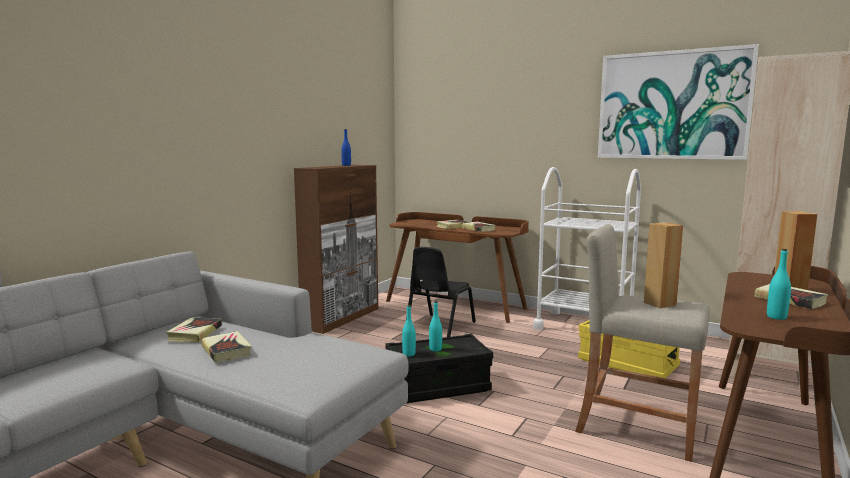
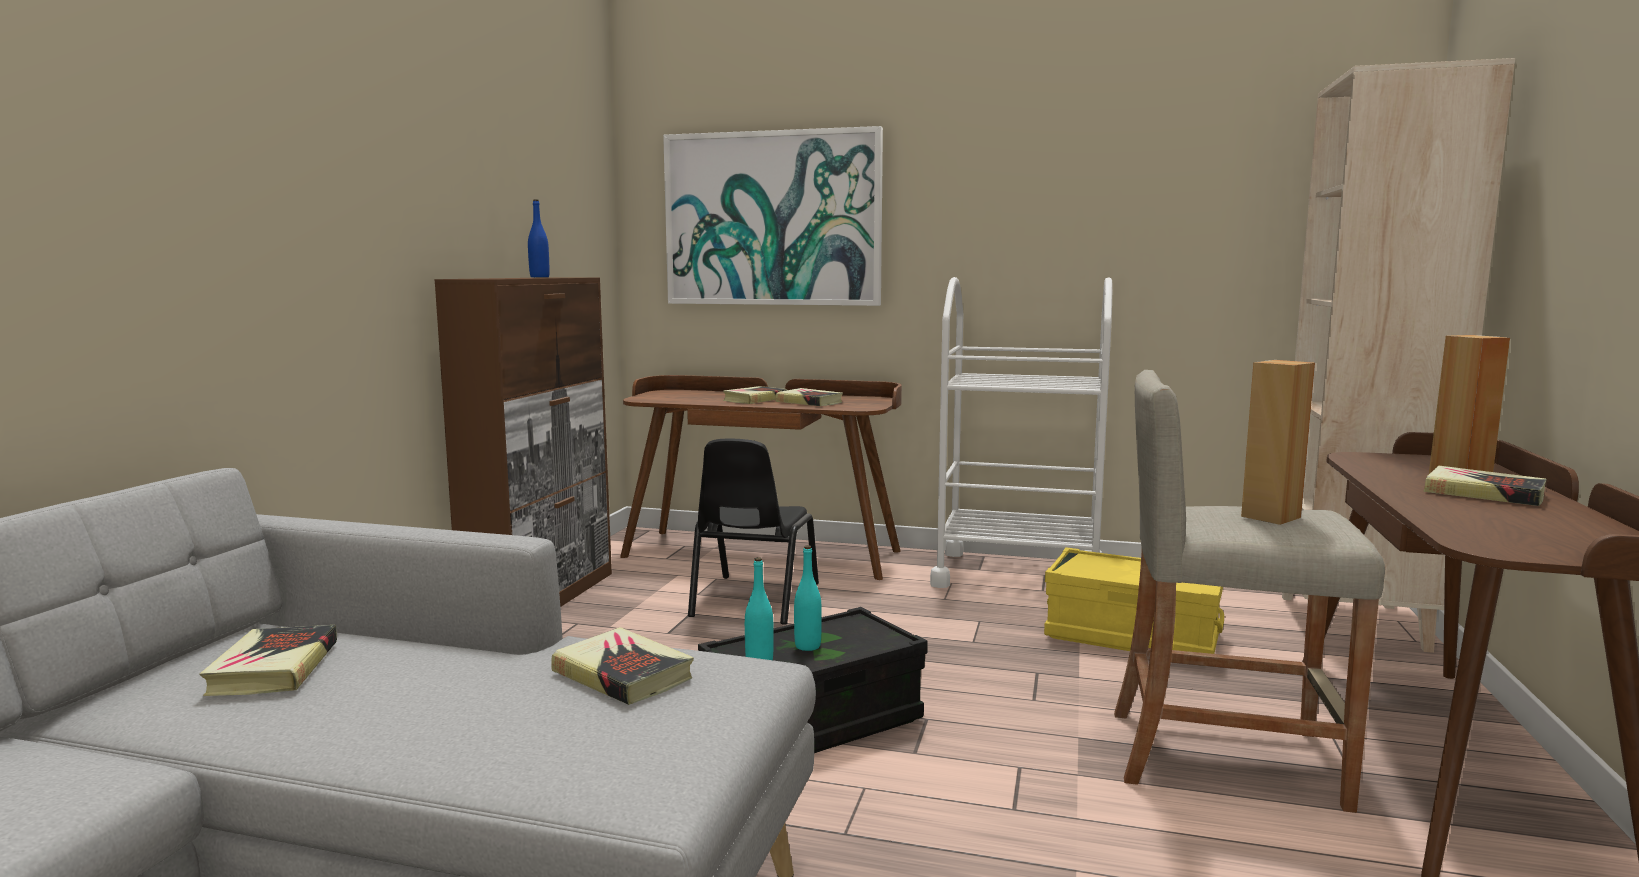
camera: 15 degrees left, 0 degrees up
book [201,331,252,363] -> book moved to [551,627,694,705]
picture [598,44,759,160] -> picture moved to [663,126,883,306]
turquoise bottle [767,249,791,320] -> none

